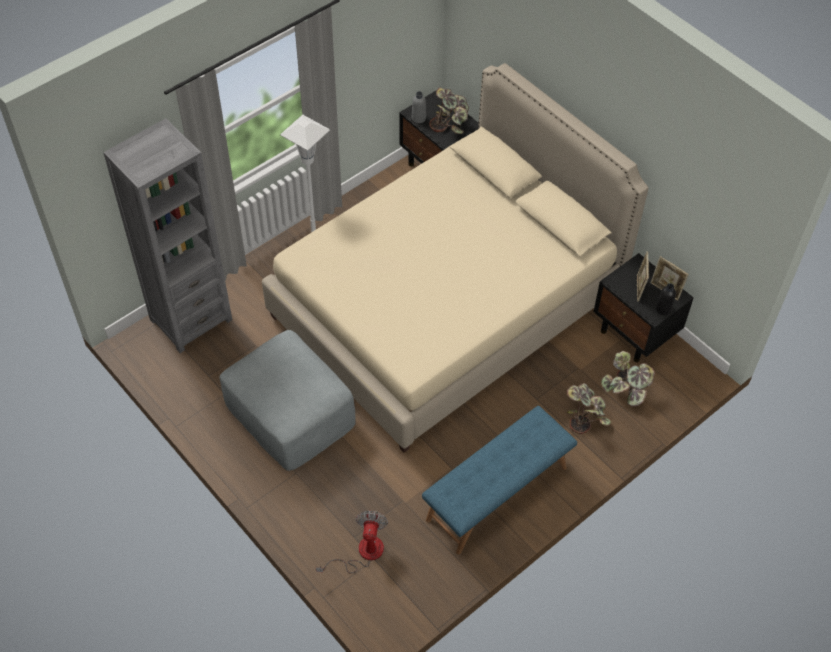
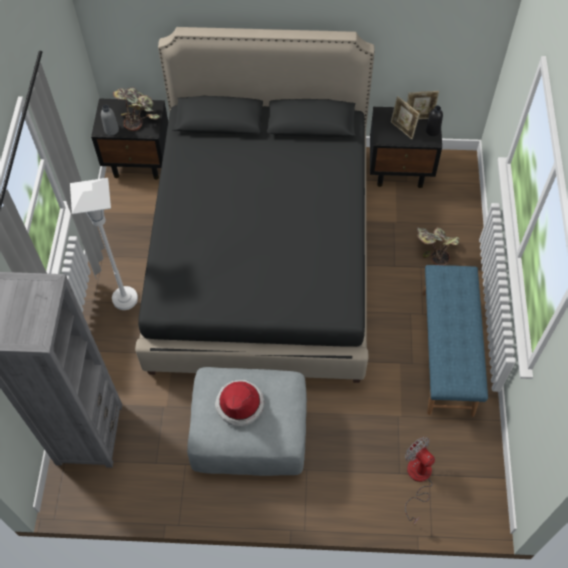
camera: 45 degrees left, 5 degrees up
beige bed [262,63,649,453] -> black bed [135,27,375,383]
potted plant [601,351,655,407] -> none
none -> hat [215,380,264,427]

